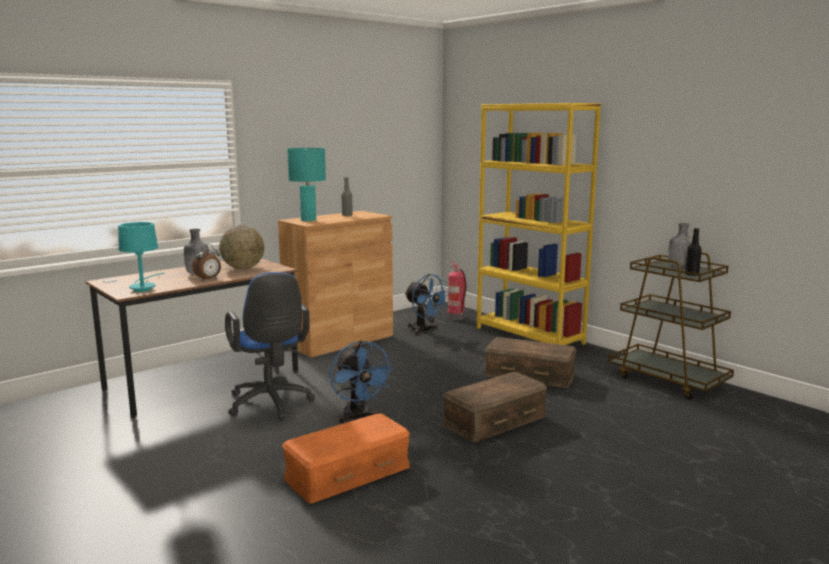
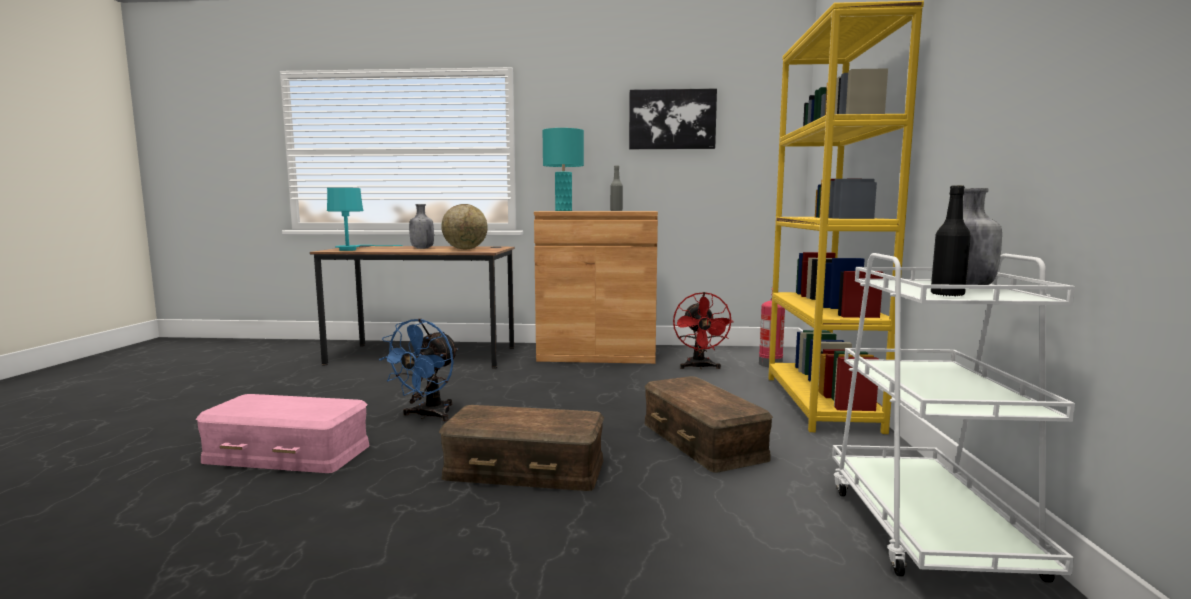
camera: 45 degrees right, 5 degrees down
alarm clock [192,244,221,280] -> none
blue office chair [225,272,315,420] -> none
orange storage box [282,413,410,503] -> pink storage box [196,394,369,473]
blue fan [404,274,450,335] -> red fan [673,292,734,369]
brown cart [608,252,734,400] -> white cart [832,253,1075,582]
none -> picture [629,89,717,149]

